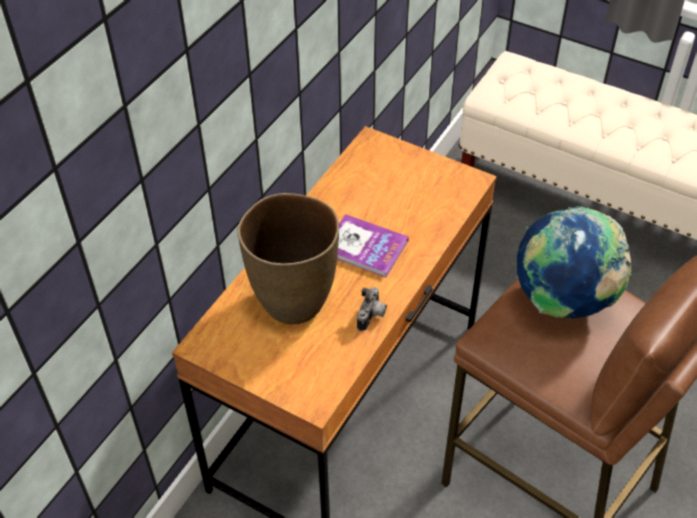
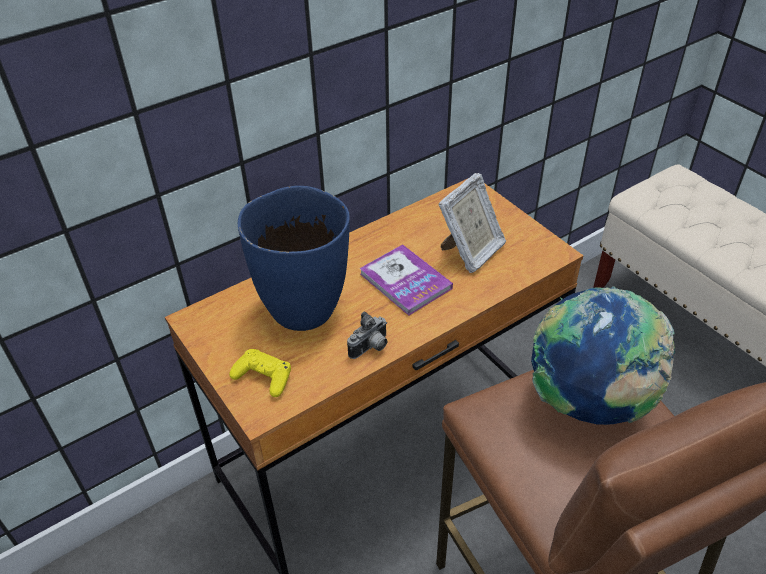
camera: 25 degrees right, 5 degrees down
brown vase [237,193,339,324] -> blue vase [238,186,350,331]
none -> yellow game controller [229,349,291,397]
none -> picture frame [438,173,506,273]

